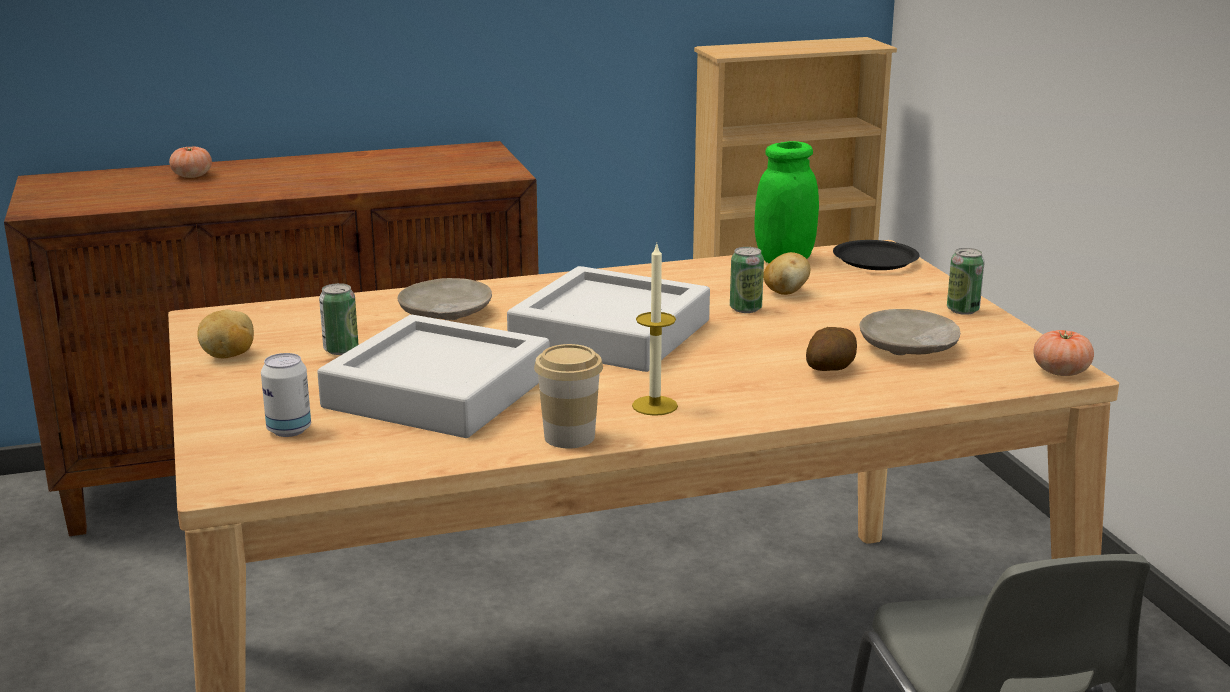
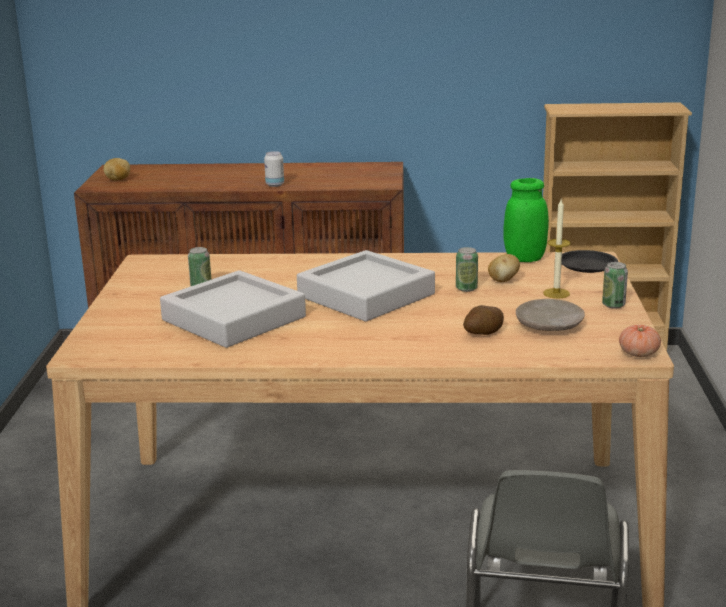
camera: 20 degrees right, 0 degrees up
tomato [169,146,212,178] -> none
potato [197,309,254,358] -> potato moved to [103,158,130,180]
can [261,353,311,437] -> can moved to [264,151,284,187]
beige plate [397,278,492,320] -> none
cup [534,344,603,448] -> none
candle [632,244,678,416] -> candle moved to [543,200,571,298]

